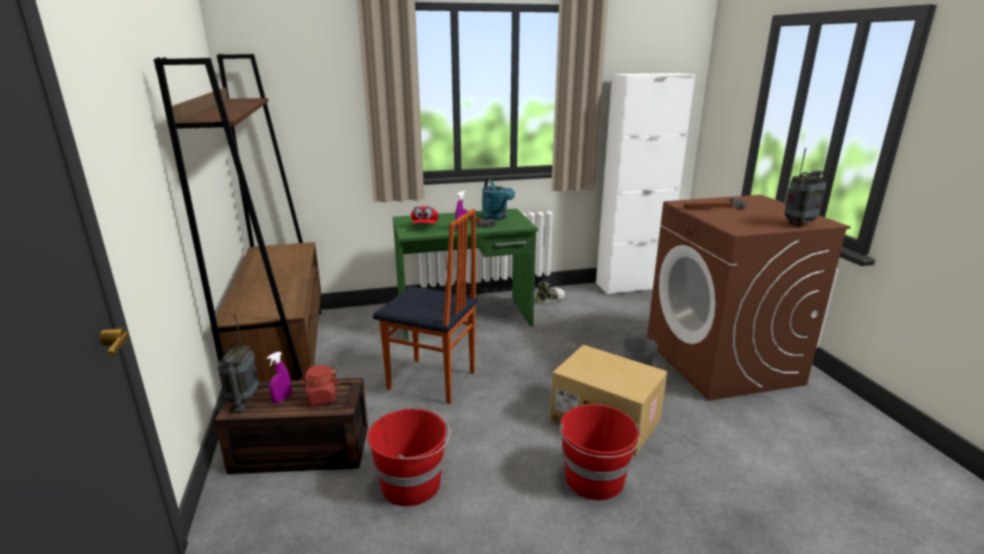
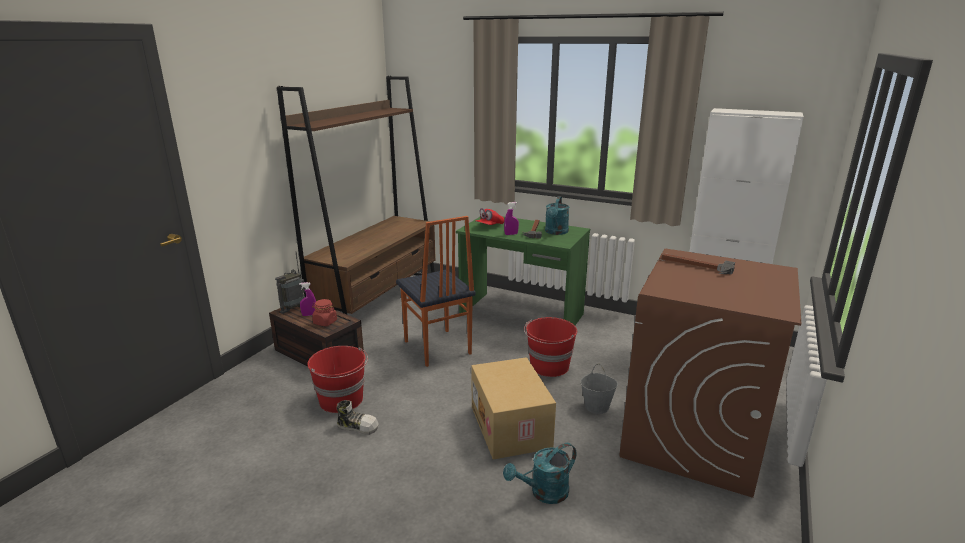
camera: 40 degrees right, 0 degrees up
shoe [536,281,565,304] -> shoe moved to [336,400,379,435]
red bucket [560,404,641,500] -> red bucket moved to [524,317,577,377]
radio [785,148,827,226] -> none
none -> turquoise watering can [503,443,576,504]

